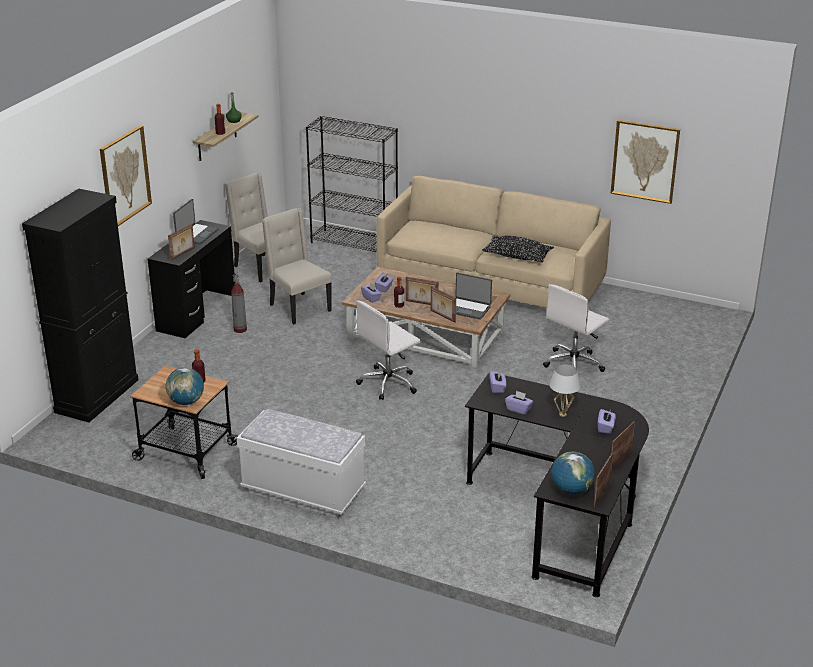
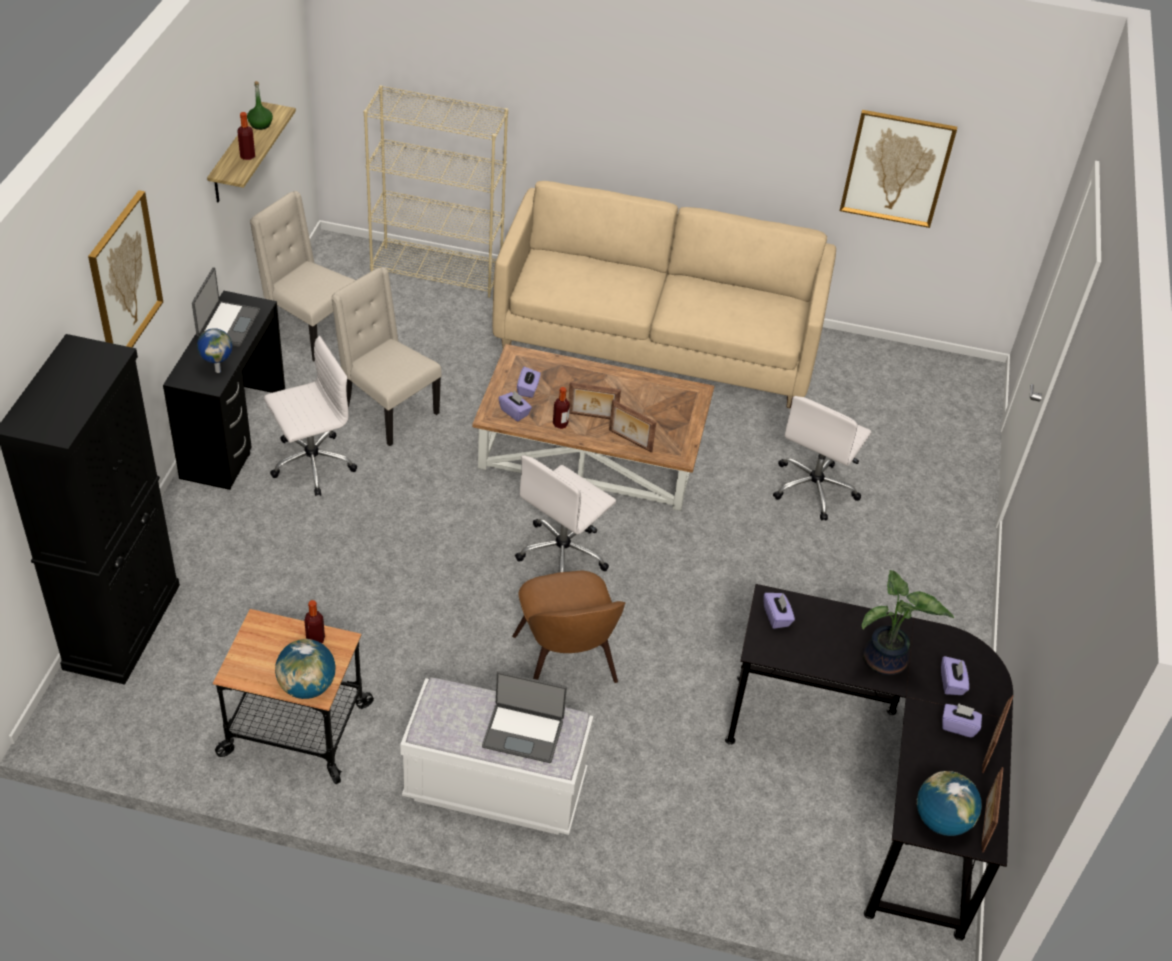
camera: 15 degrees left, 15 degrees up
picture frame [168,223,195,260] -> globe [197,328,233,373]
fire extinguisher [231,272,247,333] -> white office chair [264,336,357,496]
black bookcase [306,116,398,252] -> beige bookcase [364,85,508,298]
laptop [455,273,492,320] -> laptop moved to [482,671,567,763]
black pillow [482,236,554,262] -> none
purple tissue box [505,391,533,415] -> purple tissue box moved to [942,703,982,738]
white table lamp [549,364,581,417] -> potted plant [862,570,954,675]
none -> brown chair [512,571,625,683]

